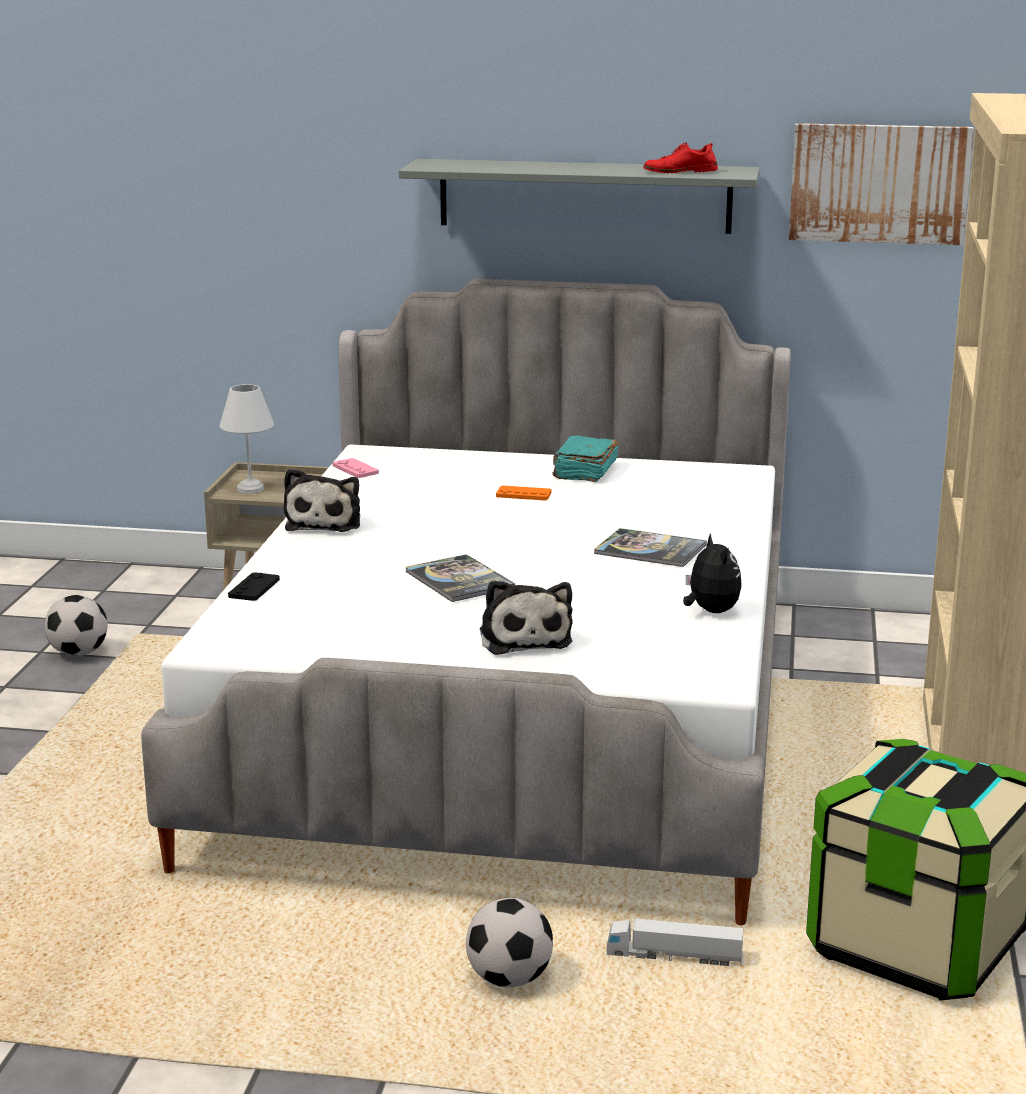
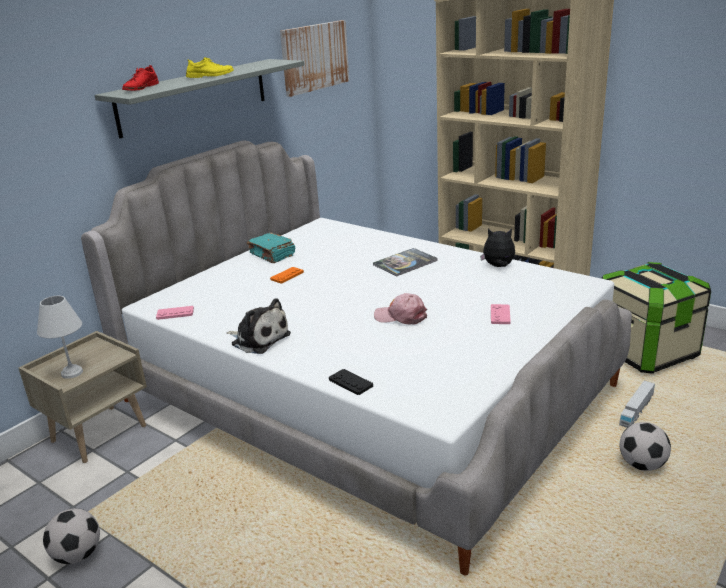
camera: 60 degrees left, 5 degrees up
book [405,554,515,602] -> pink cap [374,293,427,325]
plush toy [480,580,573,655] -> pink game controller [491,304,511,324]
red shoe [643,142,718,173] -> red shoe moved to [122,65,159,91]
none -> yellow shoe [186,57,234,78]

